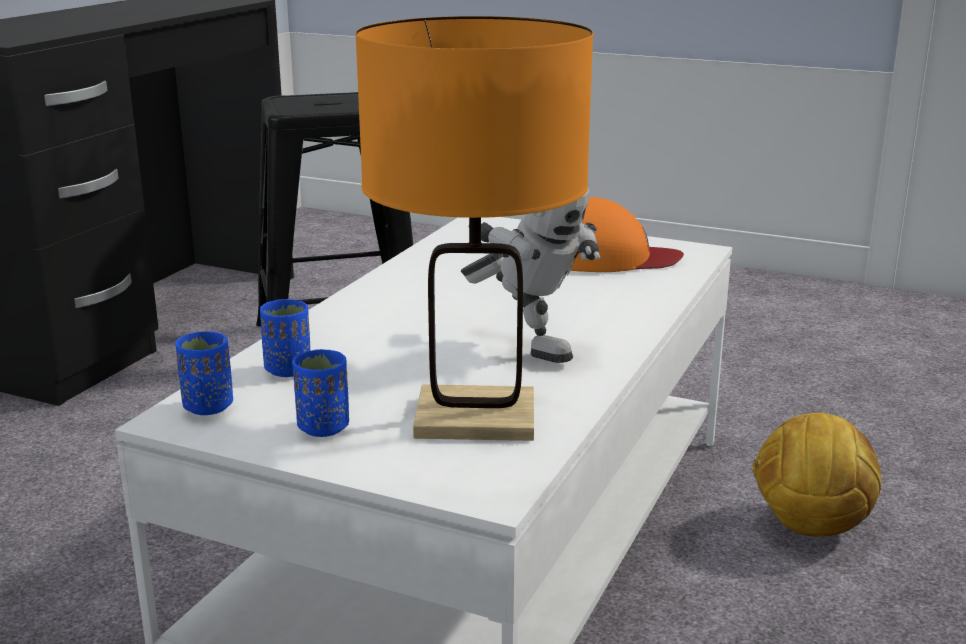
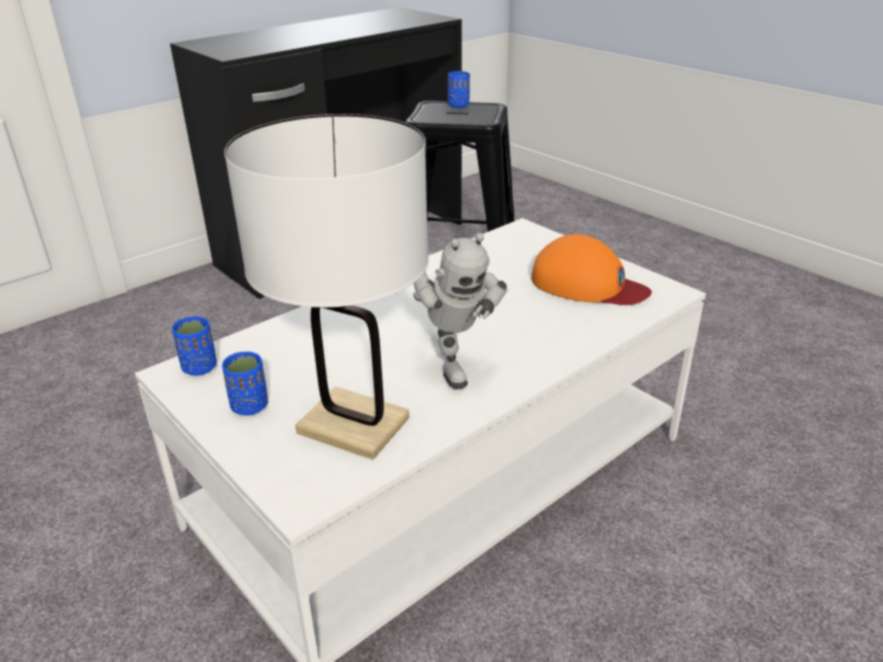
camera: 25 degrees right, 10 degrees up
blue cup [260,299,310,377] -> blue cup moved to [448,71,470,108]
orange table lamp [355,16,593,441] -> white table lamp [224,114,429,460]
football [751,413,881,537] -> none

